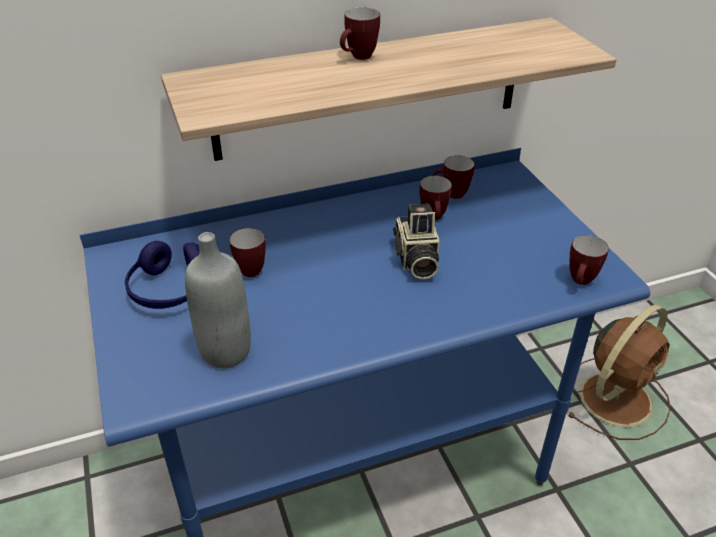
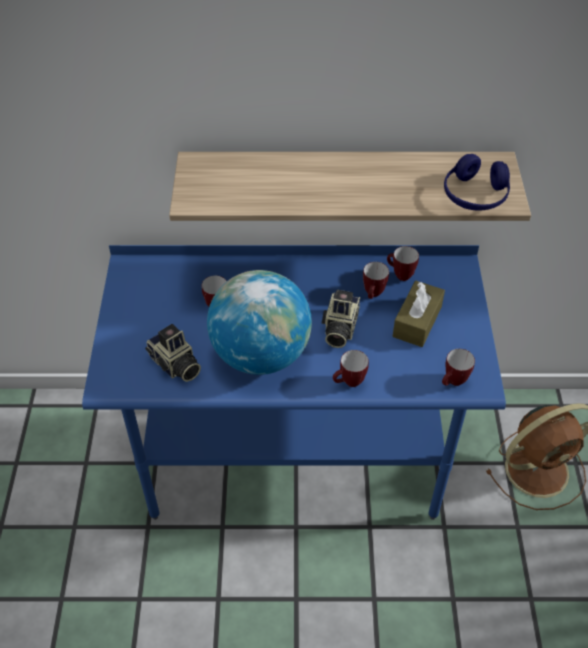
camera: 20 degrees right, 10 degrees up
blue headphones [125,241,200,309] -> blue headphones moved to [444,154,510,211]
grey bottle [185,232,251,368] -> camera [145,324,201,382]
mug [340,8,380,60] -> mug moved to [333,350,369,387]
none -> globe [207,270,312,375]
none -> brown tissue box [393,281,445,347]

